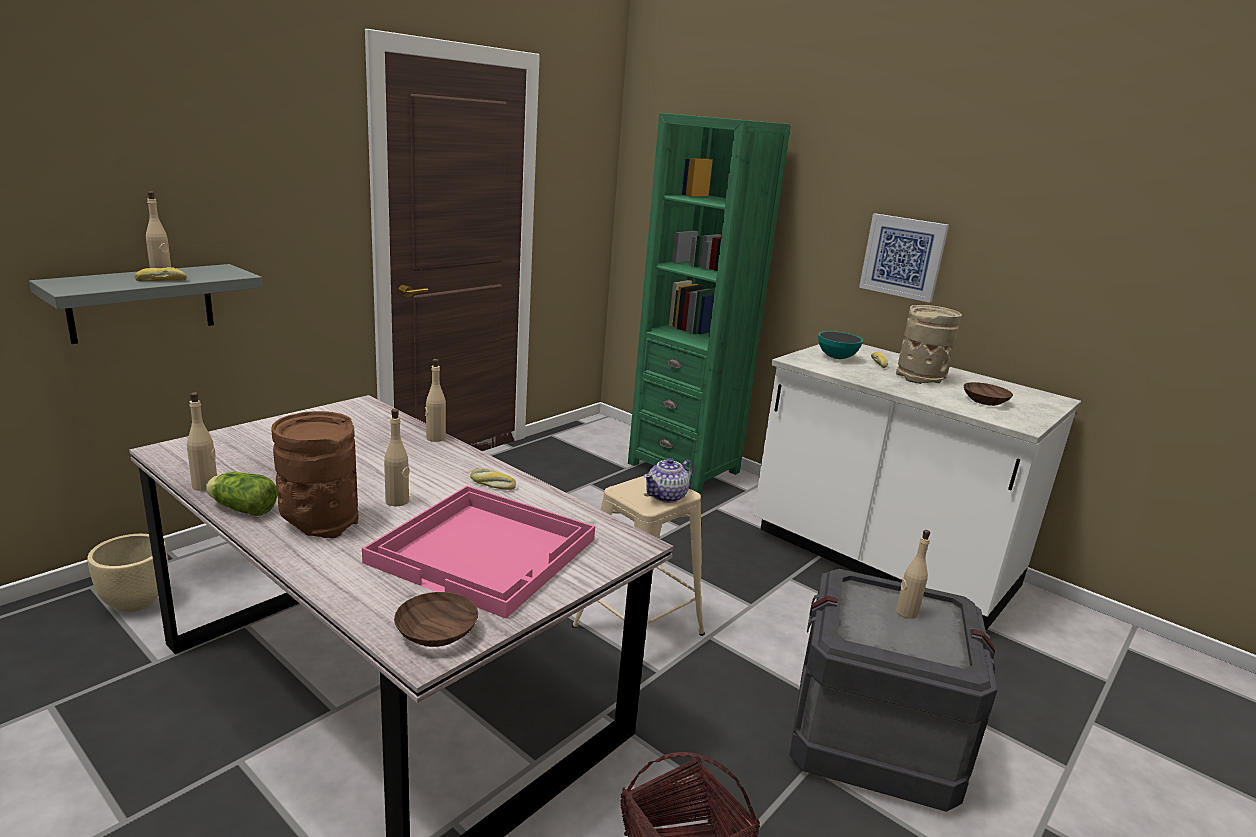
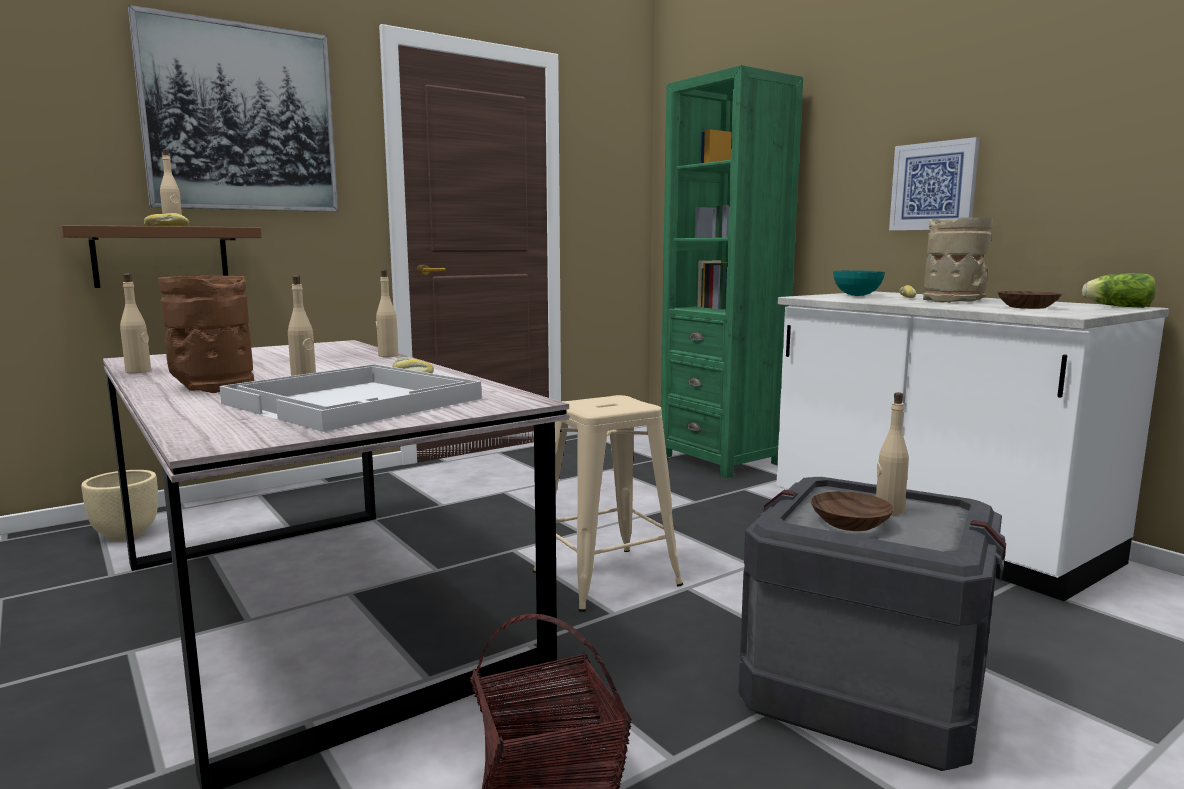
camera: 15 degrees right, 10 degrees down
grey shelf [29,264,263,344] -> brown shelf [59,225,262,288]
lettuce [206,472,277,516] -> lettuce moved to [1082,273,1156,308]
pink tray [362,486,595,619] -> white tray [220,364,482,432]
brown bowl [394,592,478,647] -> brown bowl moved to [811,491,894,531]
teapot [644,458,693,503] -> none
none -> picture [128,5,338,212]

